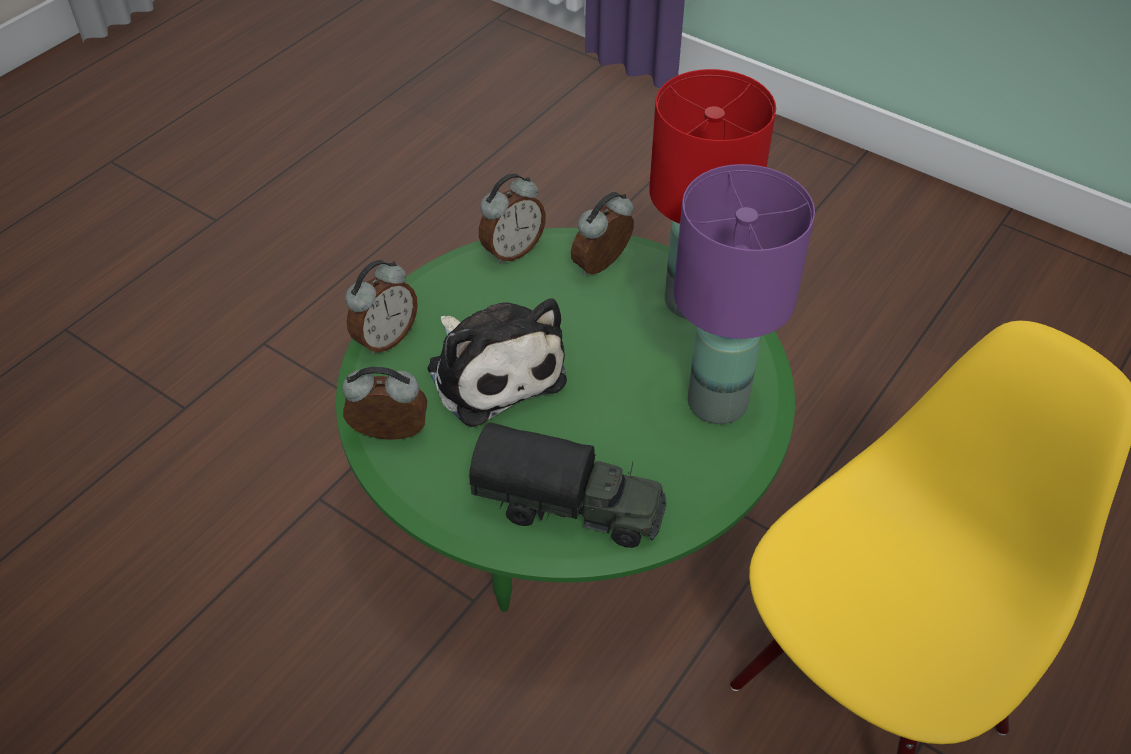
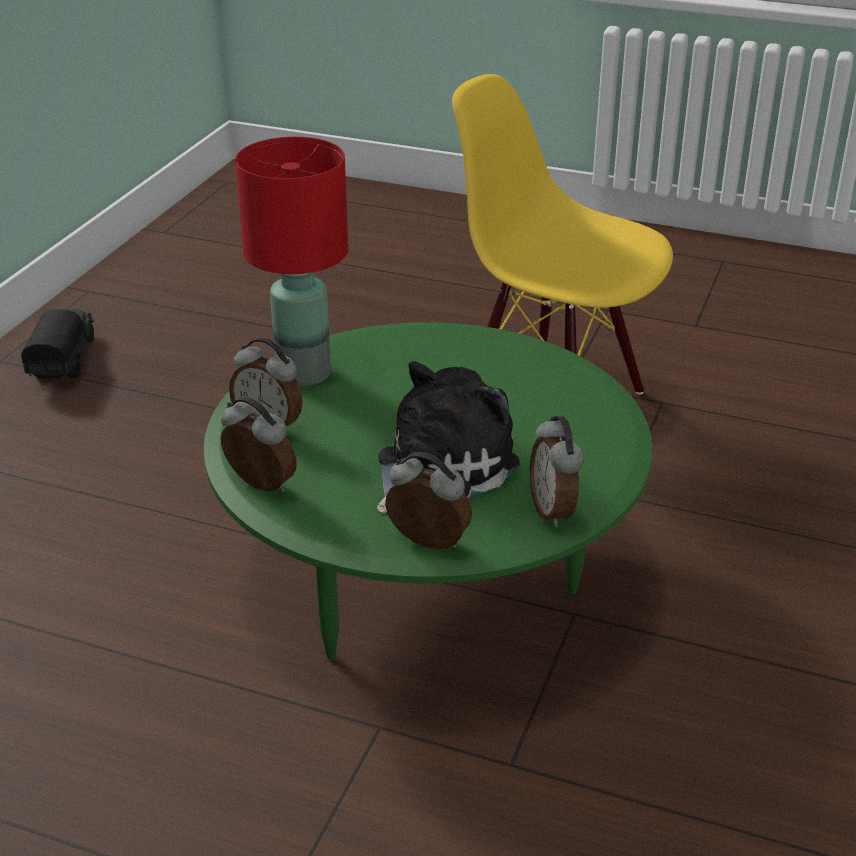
camera: 105 degrees left, 15 degrees down
toy truck [469,422,666,548] -> toy truck moved to [21,309,94,380]
purple table lamp [674,164,815,424] -> none

